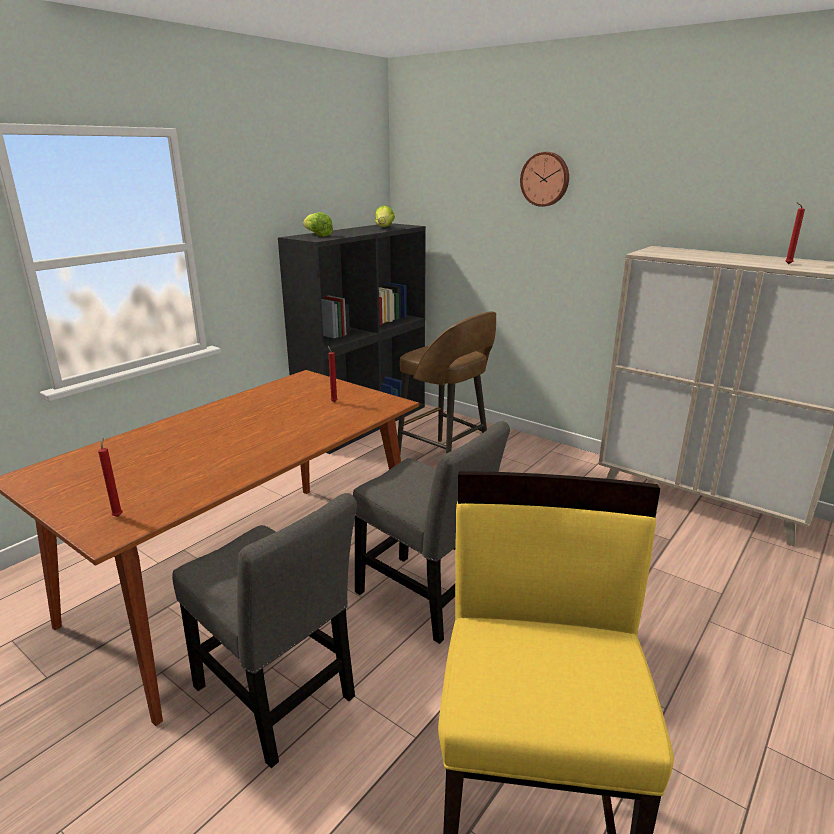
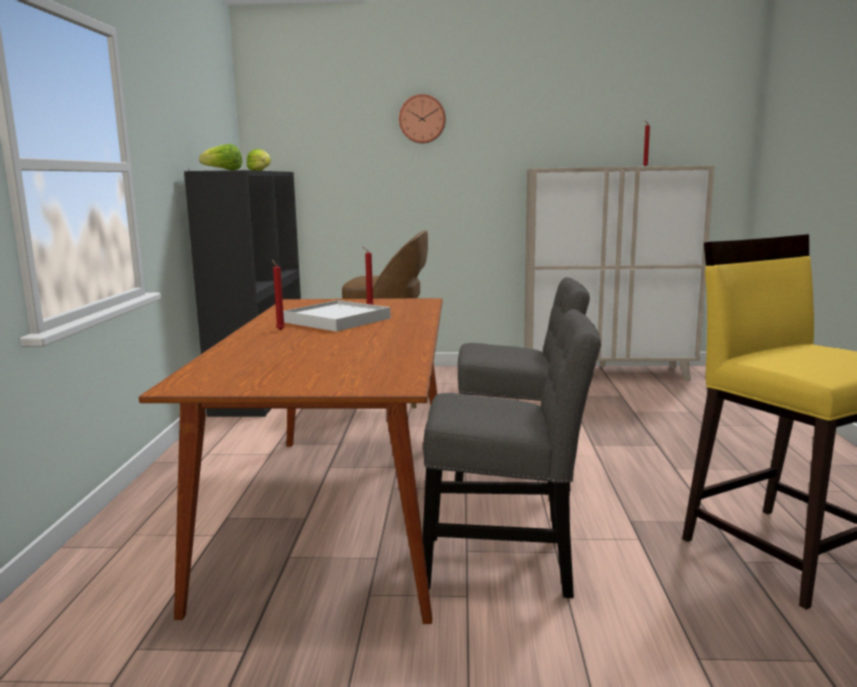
camera: 35 degrees left, 10 degrees down
red candle [98,438,123,517] -> red candle moved to [272,260,285,330]
none -> white tray [283,300,391,332]

